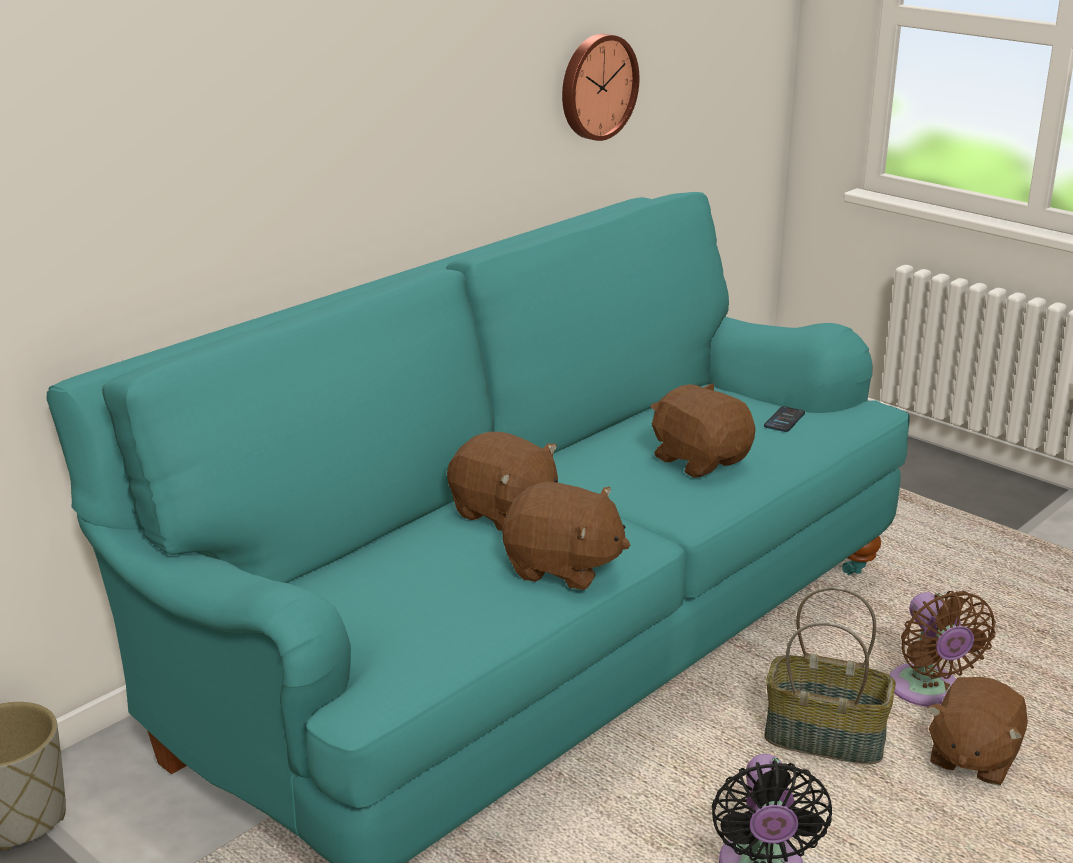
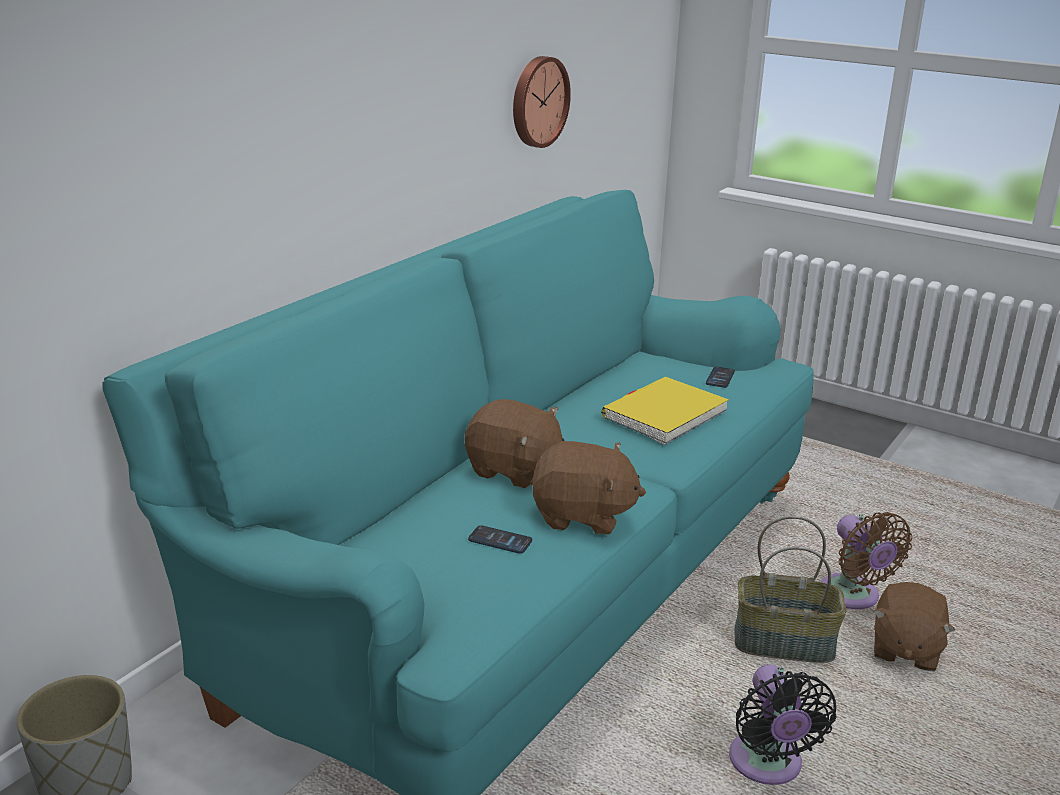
camera: 10 degrees left, 0 degrees up
brown plush toy [651,383,756,478] -> yellow book [601,377,729,445]
none -> phone [468,525,532,554]

